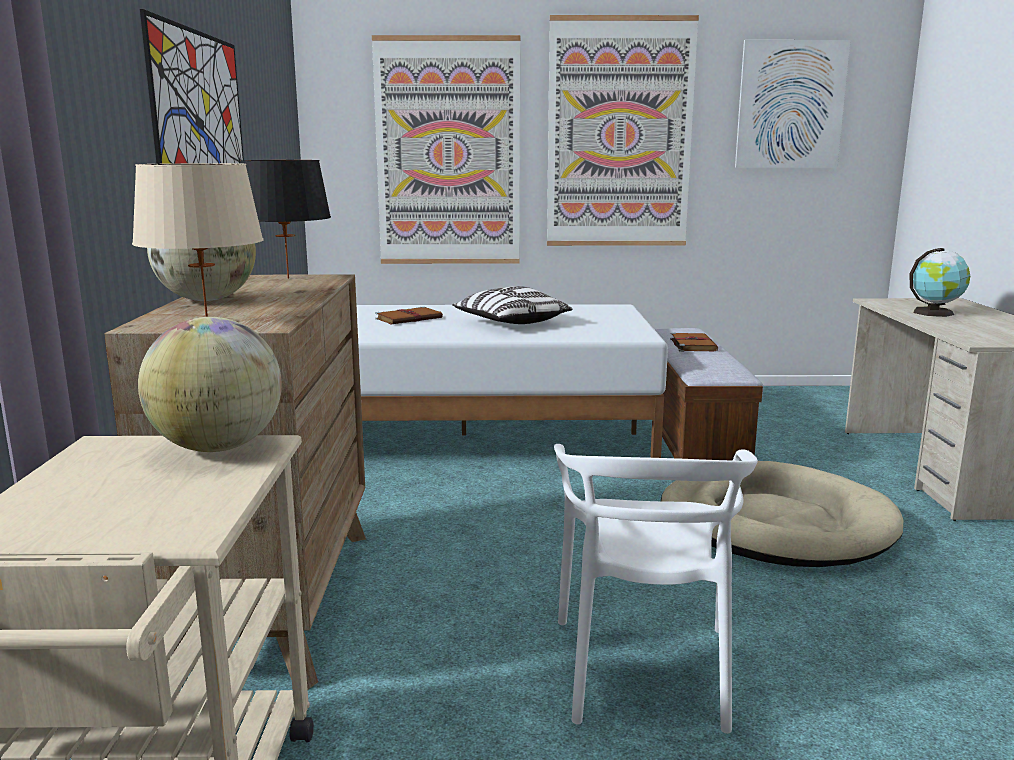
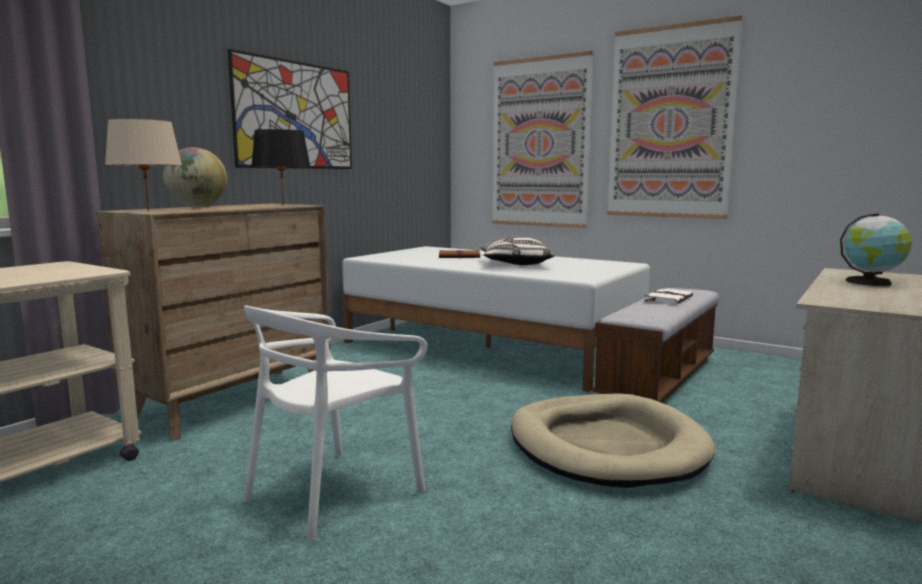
camera: 35 degrees right, 5 degrees down
globe [138,317,282,452] -> none
brown book [670,333,718,352] -> white book [644,288,693,304]
picture [735,40,851,168] -> none

